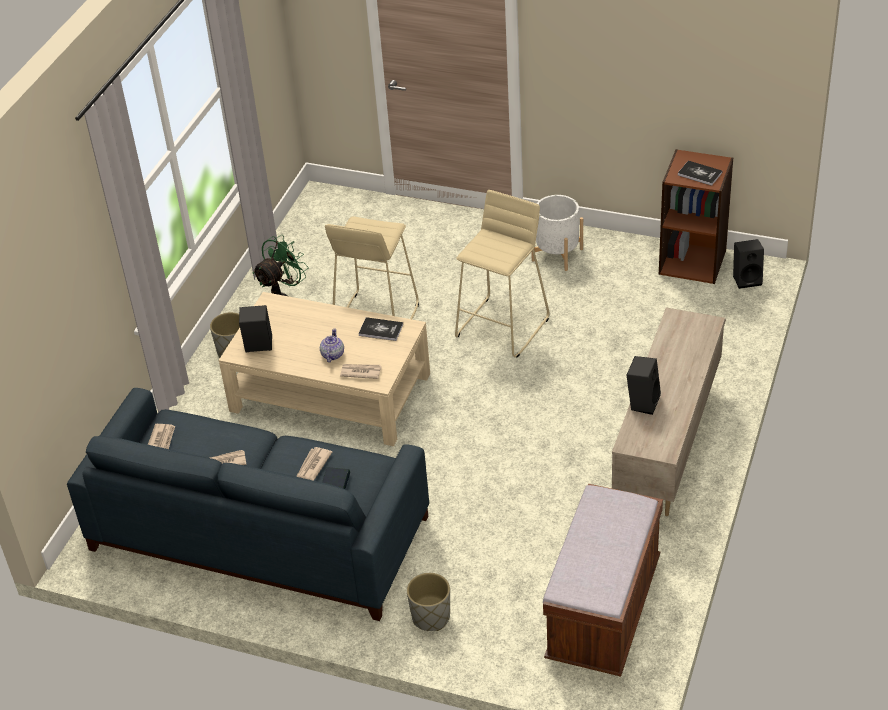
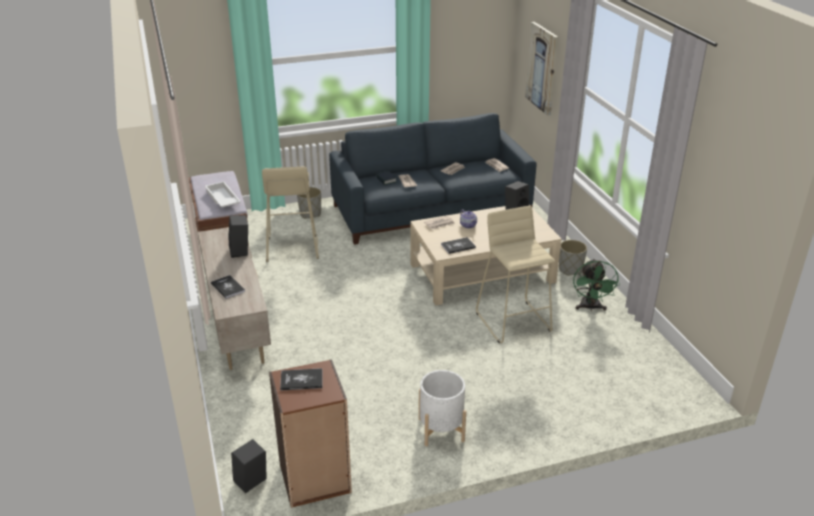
camera: 140 degrees right, 10 degrees down
beige stool [455,190,549,357] -> beige stool moved to [262,166,319,262]
none -> white tray [205,181,241,207]
none -> book [211,275,245,299]
none -> picture [525,22,559,116]

